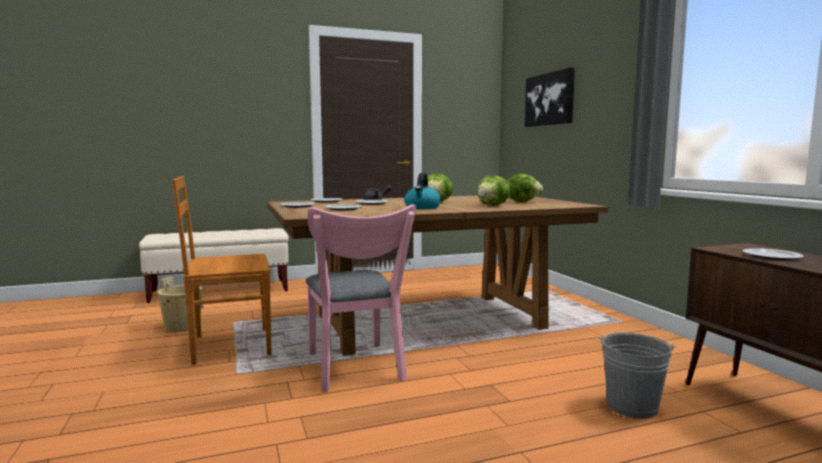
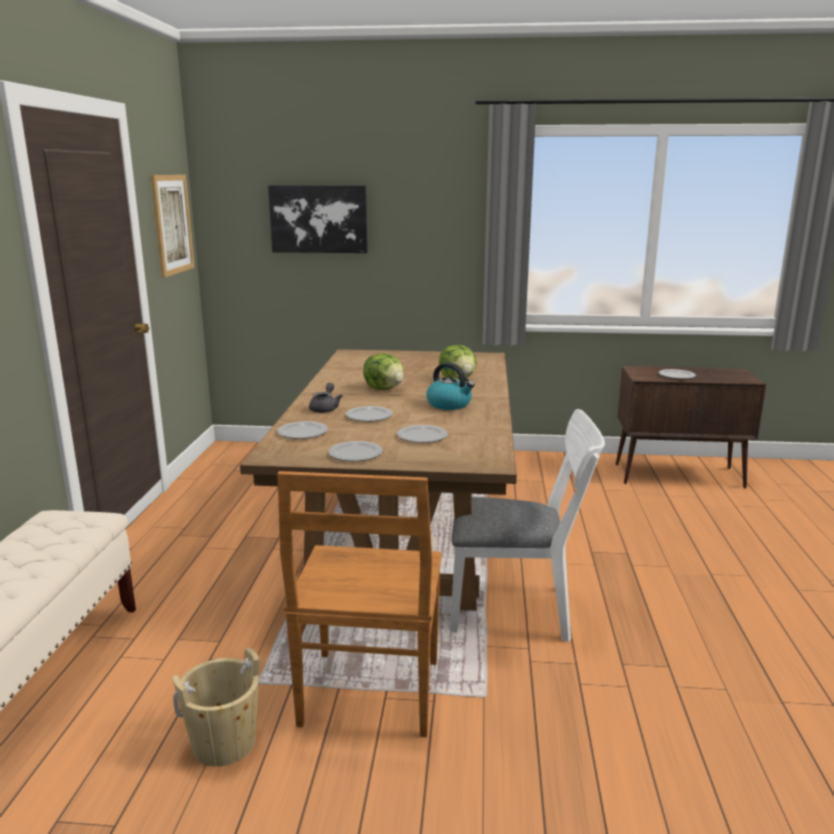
camera: 65 degrees left, 10 degrees up
pink chair [306,204,416,392] -> white chair [450,409,605,642]
lettuce [507,174,543,202] -> none
grey bucket [598,333,676,419] -> none
none -> picture [150,175,195,277]

